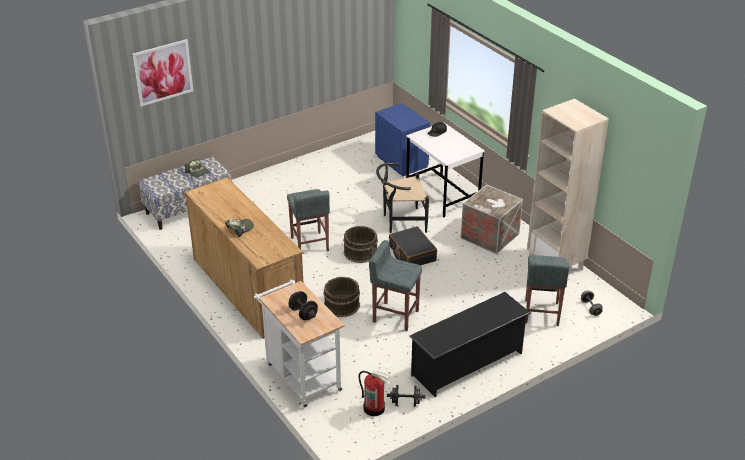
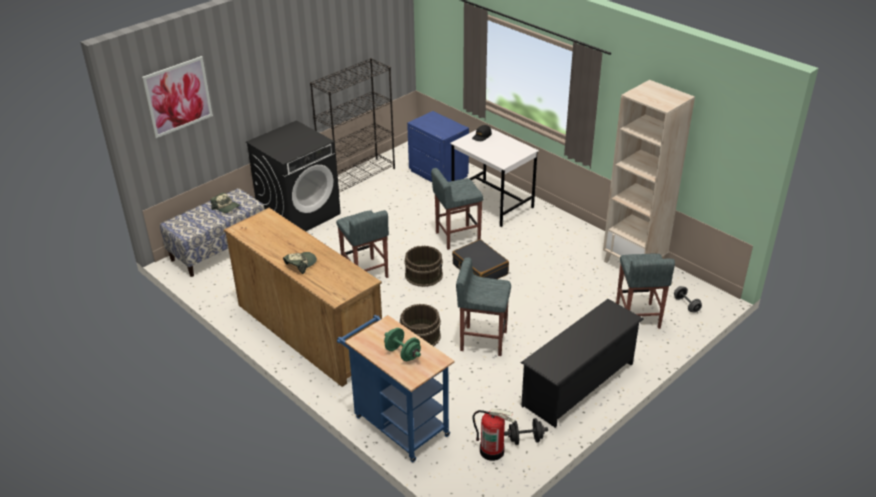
camera: 10 degrees left, 0 degrees up
white cart [254,279,344,408] -> blue cart [337,315,454,462]
black dumbbell [288,291,318,320] -> green dumbbell [384,328,421,361]
black chair [376,162,429,233] -> grey stool [431,168,484,250]
crate [461,184,523,254] -> none
none -> black washing machine [246,120,341,231]
none -> black bookcase [310,58,395,193]

